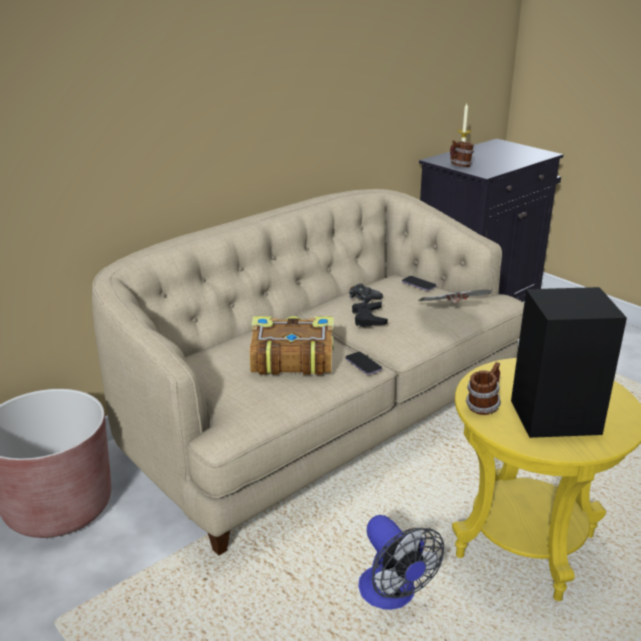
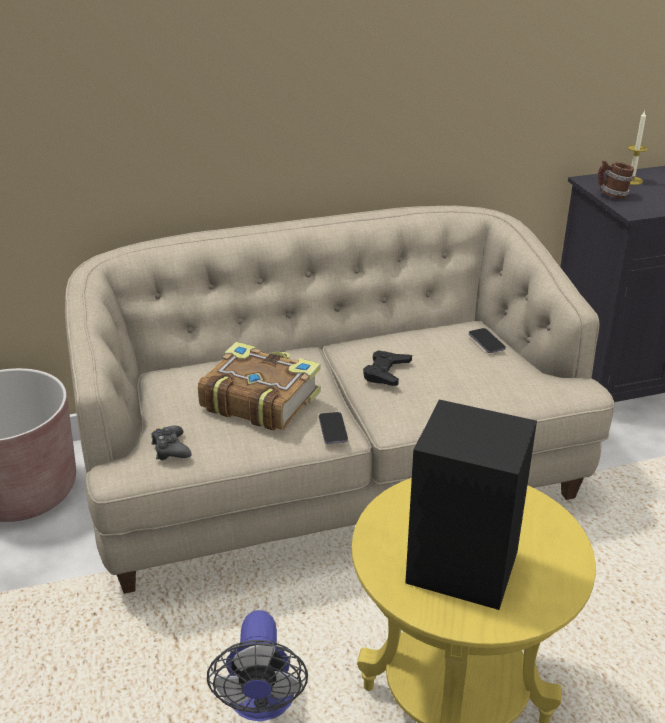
camera: 25 degrees right, 5 degrees up
black game controller [349,283,383,303] -> black game controller moved to [151,426,192,460]
newspaper [418,290,493,303] -> none
mug [466,362,501,415] -> none

